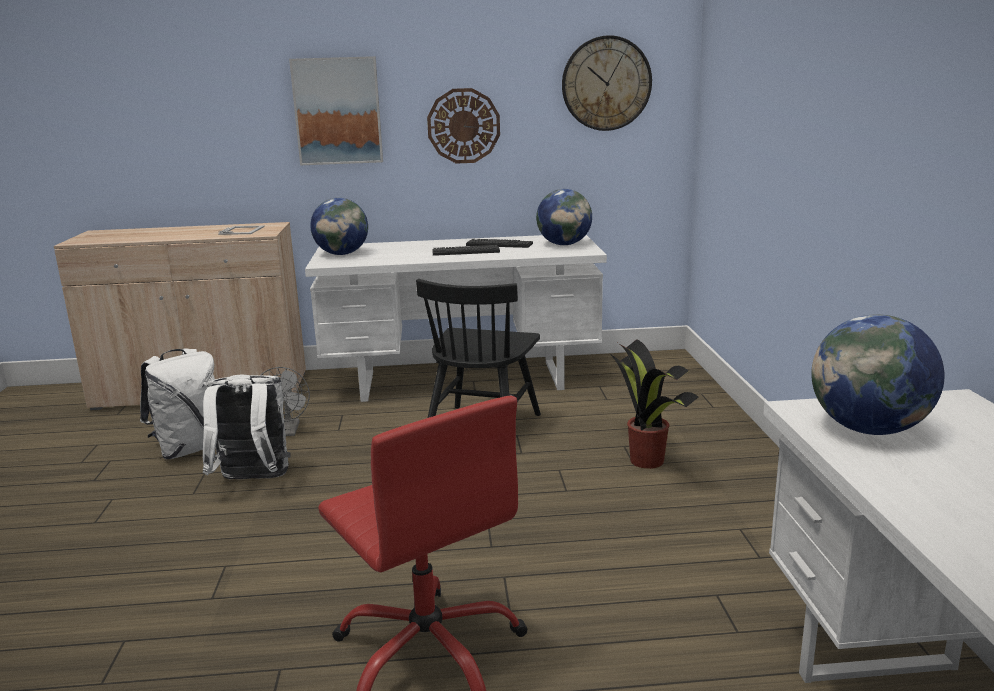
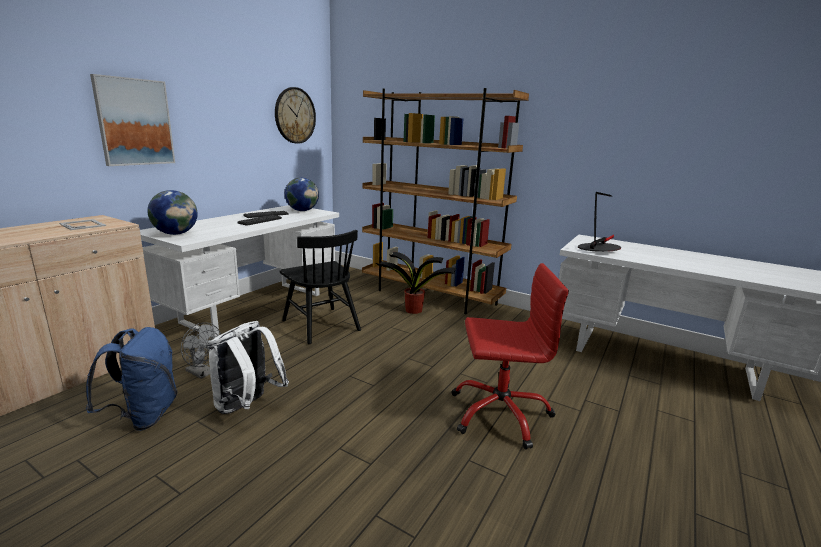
camera: 55 degrees left, 0 degrees up
white backpack [140,348,215,459] -> blue backpack [86,327,178,431]
wall clock [427,88,500,164] -> none
globe [811,314,945,435] -> table lamp [578,192,621,252]
none -> brown bookcase [362,88,529,314]

